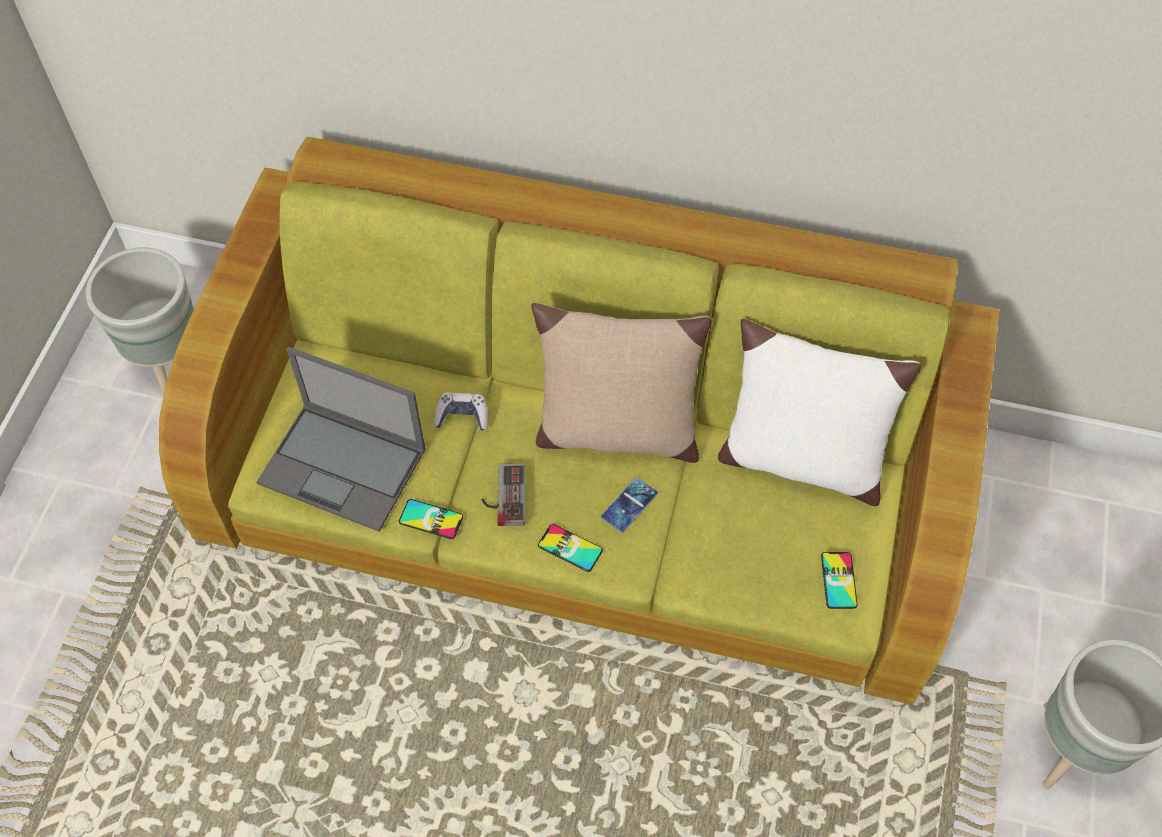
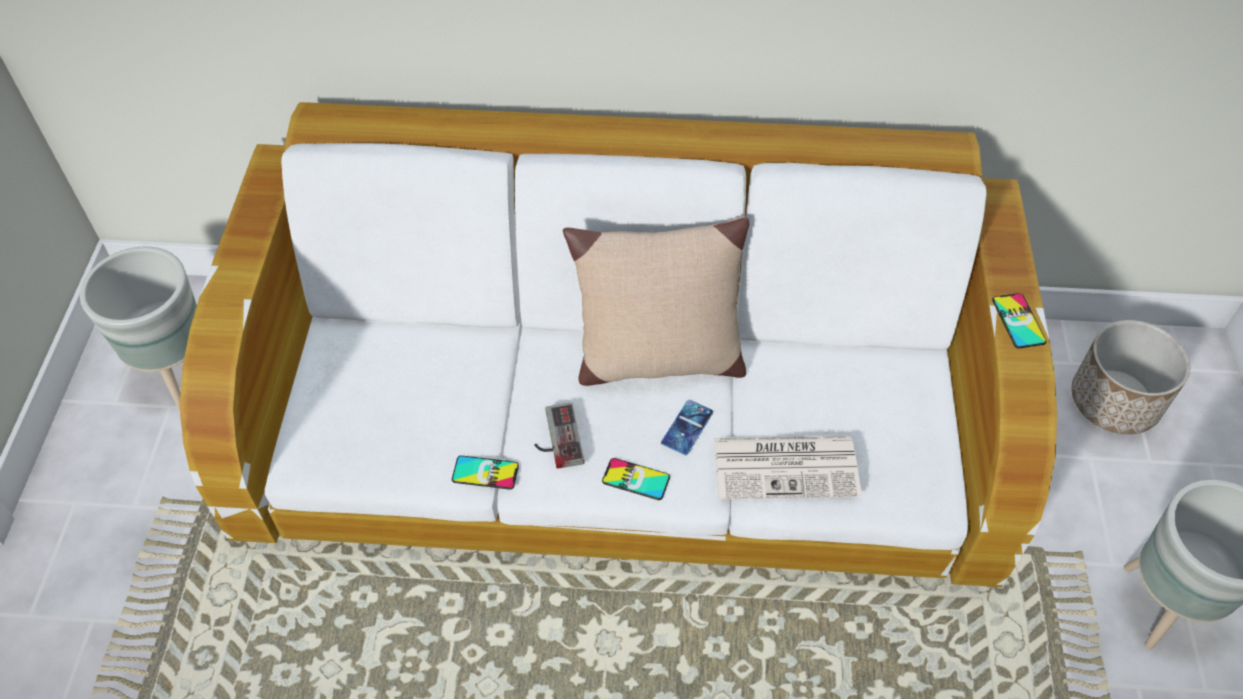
camera: 10 degrees left, 5 degrees down
green sofa [159,137,999,705] -> white sofa [179,102,1057,587]
laptop [256,346,426,532] -> none
game controller [434,392,488,431] -> none
white pillow [718,319,921,506] -> none
phone [821,552,858,609] -> phone moved to [992,293,1046,349]
none -> newspaper [714,436,861,499]
none -> planter [1071,320,1190,435]

